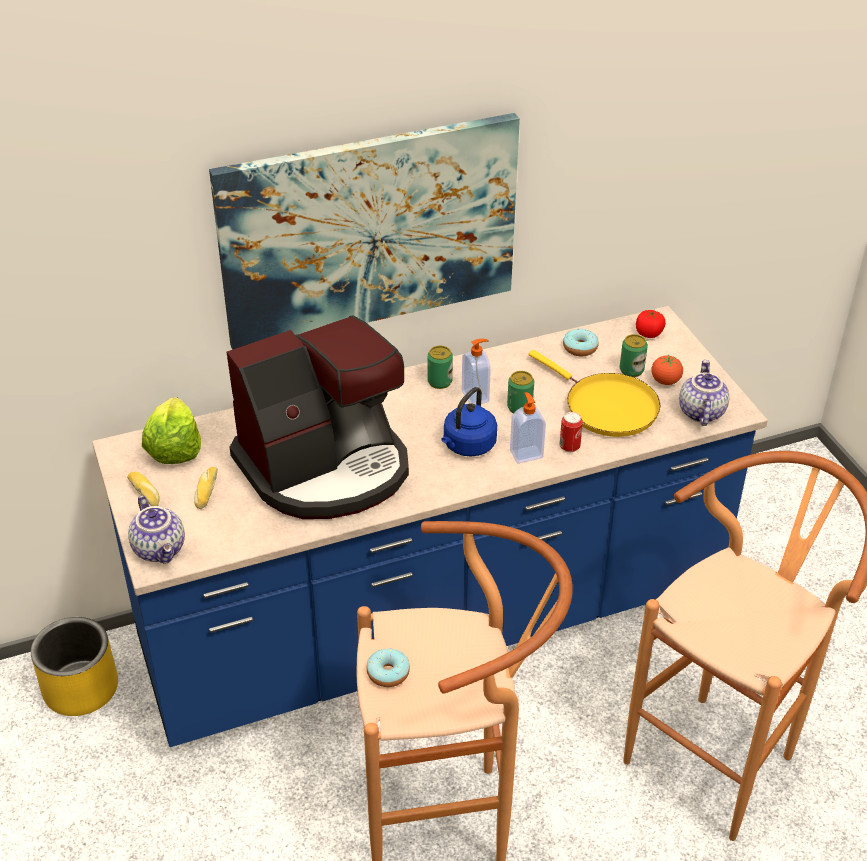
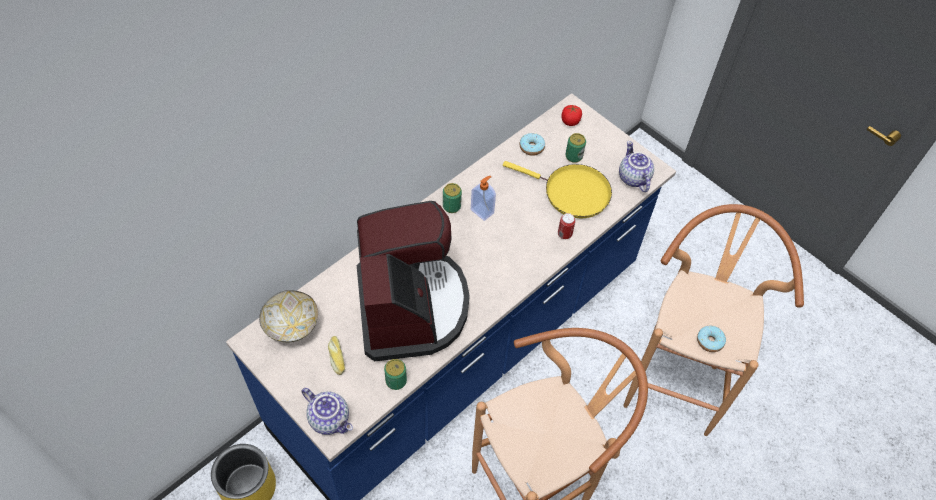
camera: 25 degrees left, 15 degrees up
bread [127,471,160,506] -> none
lettuce [142,397,201,464] -> bowl [259,290,318,343]
picture [209,113,520,350] -> none
coffee machine [227,316,409,519] -> coffee machine turned 45 degrees counterclockwise [357,201,470,361]
donut [367,648,410,687] -> donut moved to [697,325,726,352]
blue kettle [441,387,497,457] -> none
can [507,371,534,413] -> can moved to [384,359,407,390]
soap dispenser [510,392,546,463] -> none
tomato [652,354,683,385] -> none

